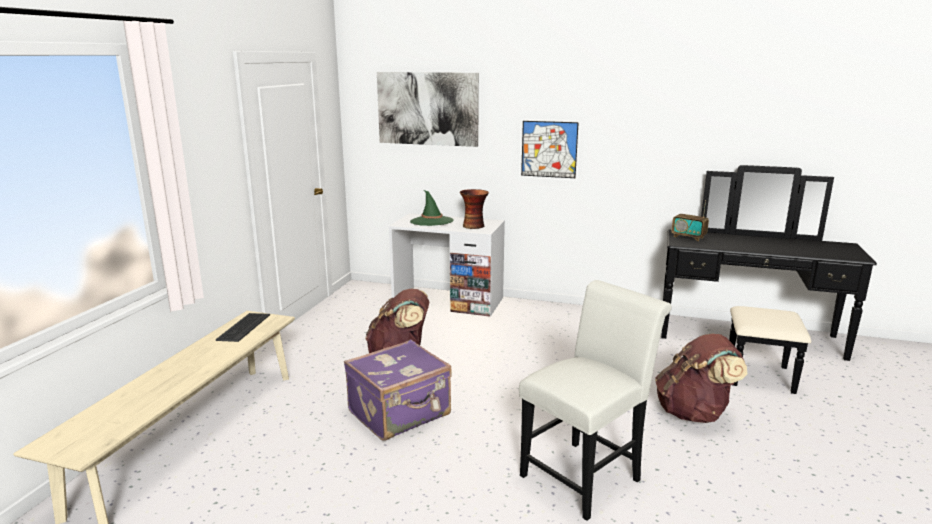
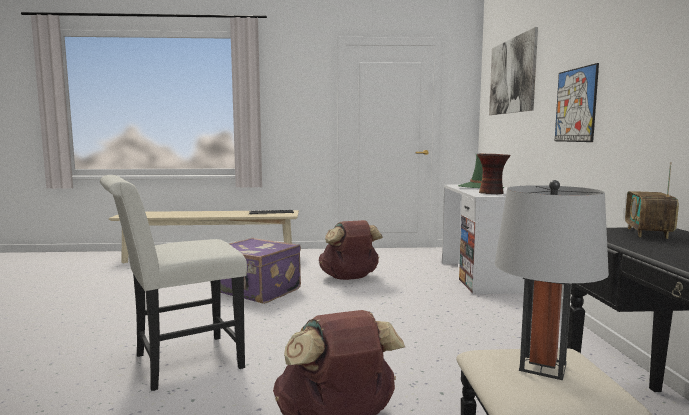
camera: 70 degrees right, 10 degrees down
white chair [519,280,672,521] -> white chair turned 120 degrees clockwise [100,175,247,391]
none -> grey table lamp [494,180,609,380]

